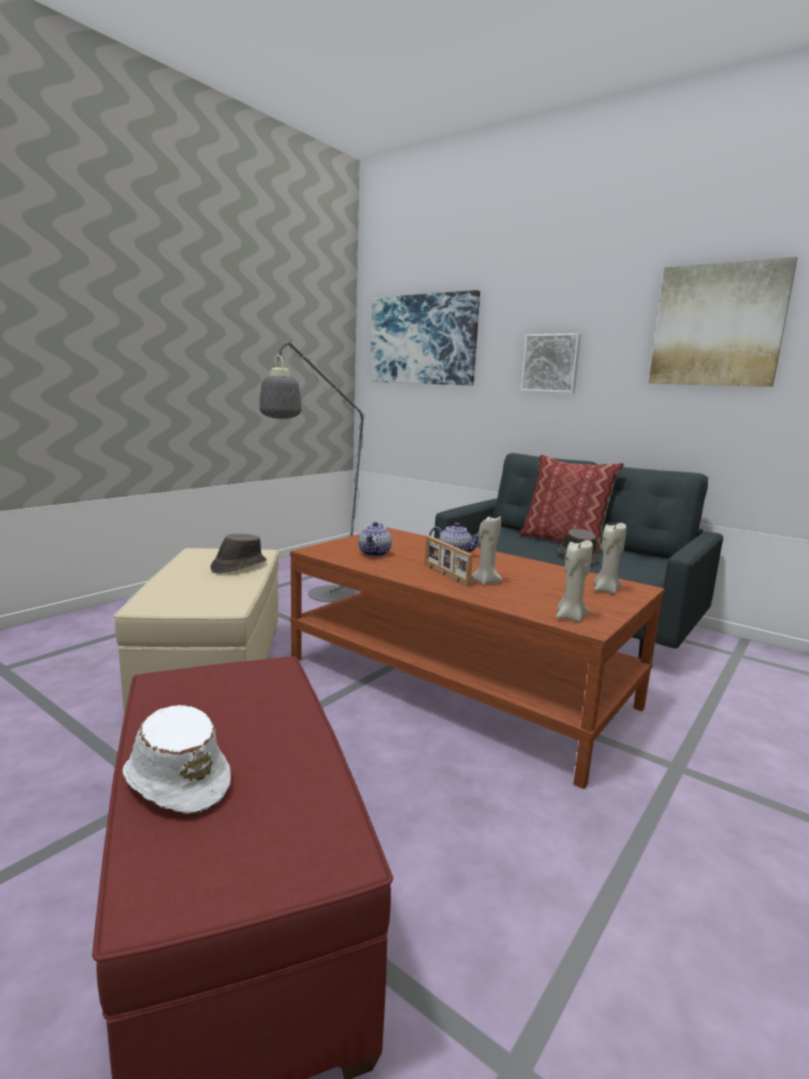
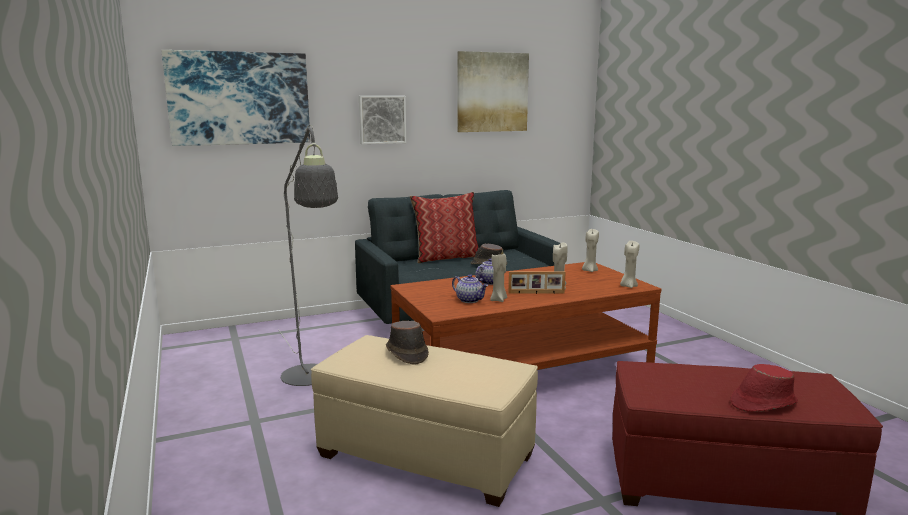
camera: 60 degrees left, 0 degrees up
white hat [123,705,231,814] -> red hat [731,364,798,412]
none -> beige candle [490,254,507,302]

